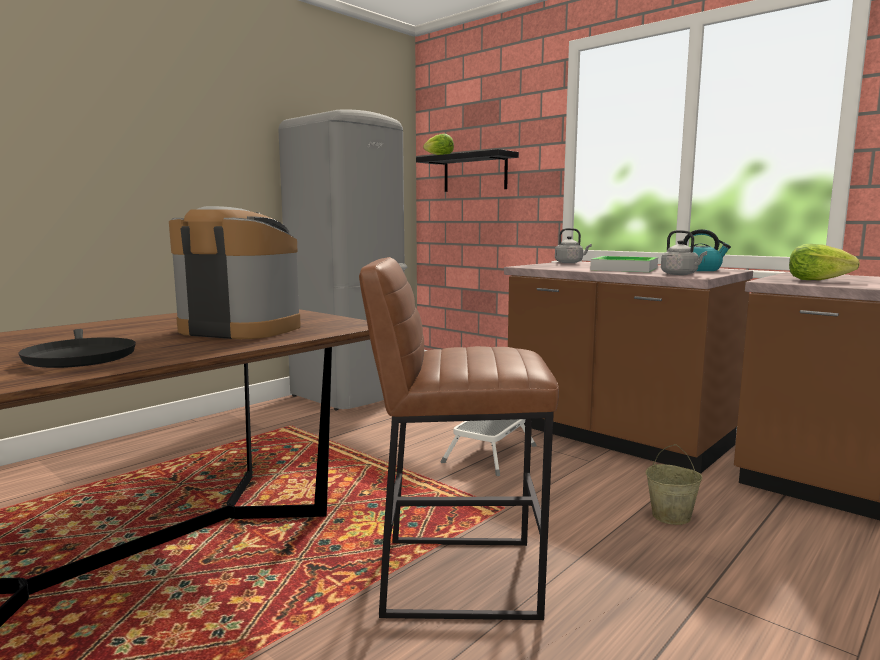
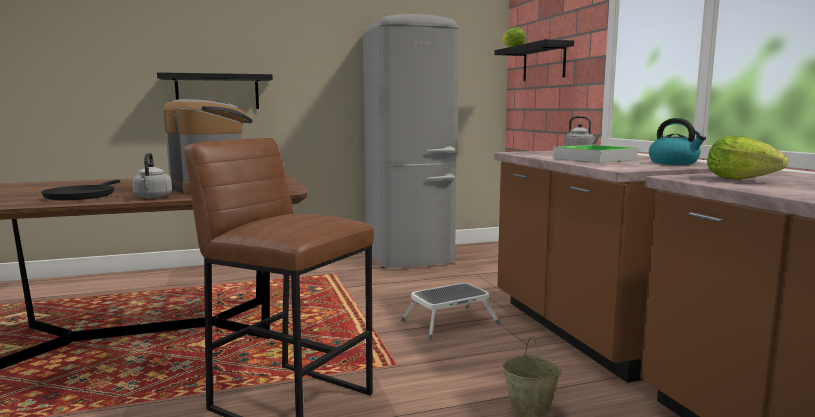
camera: 30 degrees right, 0 degrees up
grey kettle [661,230,707,275] -> grey kettle moved to [132,153,172,198]
none -> black shelf [157,72,273,109]

